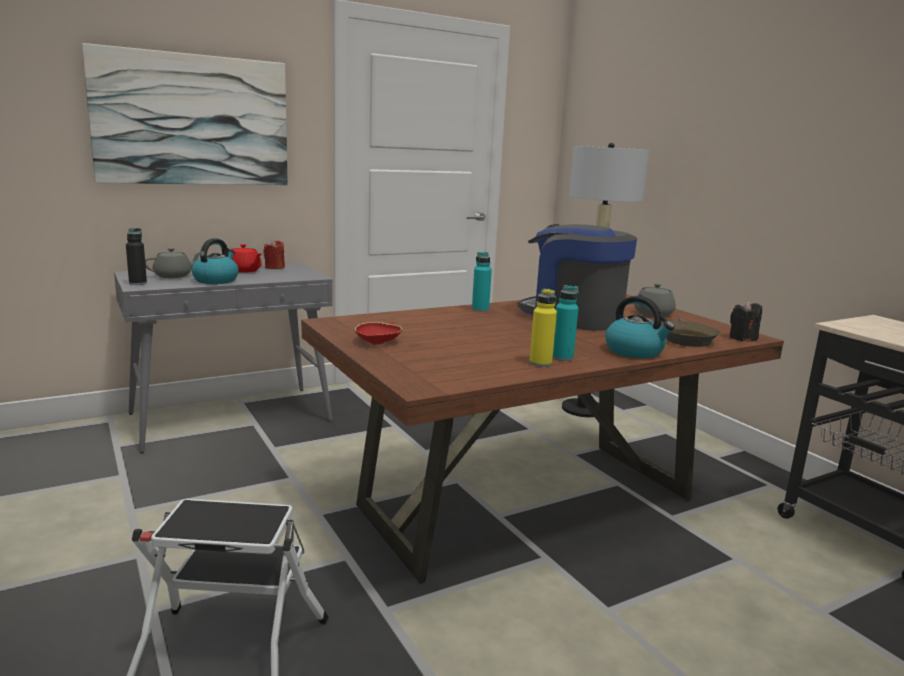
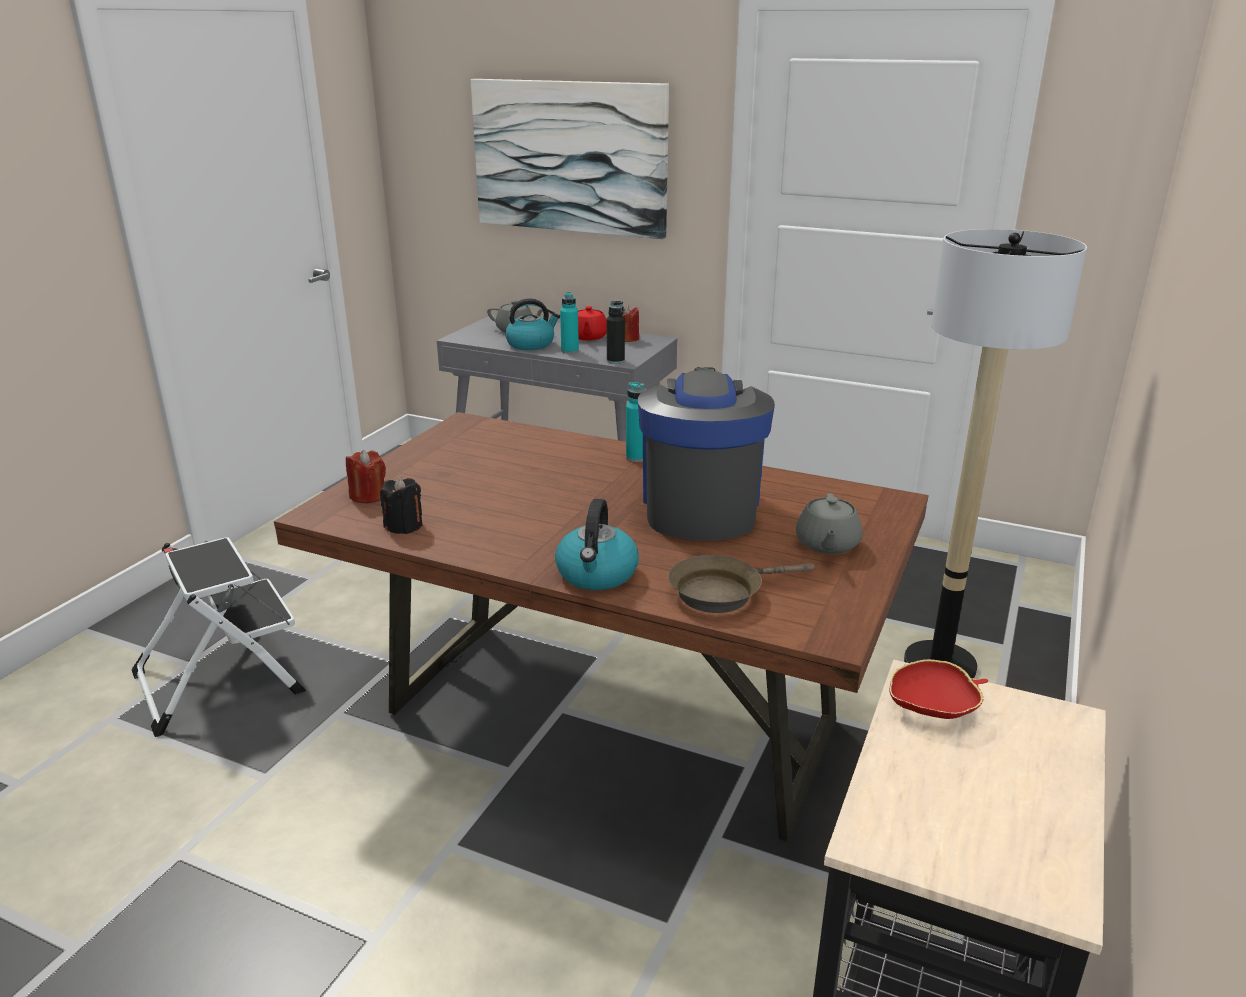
camera: 55 degrees right, 10 degrees up
black bottle [126,228,147,285] -> black bottle moved to [607,301,625,364]
red bowl [355,322,402,345] -> red bowl moved to [889,659,988,719]
yellow bottle [529,288,557,367] -> none
turquoise bottle [553,285,579,361] -> turquoise bottle moved to [560,292,579,354]
grey teapot [634,283,676,317] -> grey teapot turned 90 degrees counterclockwise [796,493,863,554]
black candle [729,301,762,341] -> black candle moved to [380,477,422,534]
none -> red candle [346,450,386,503]

